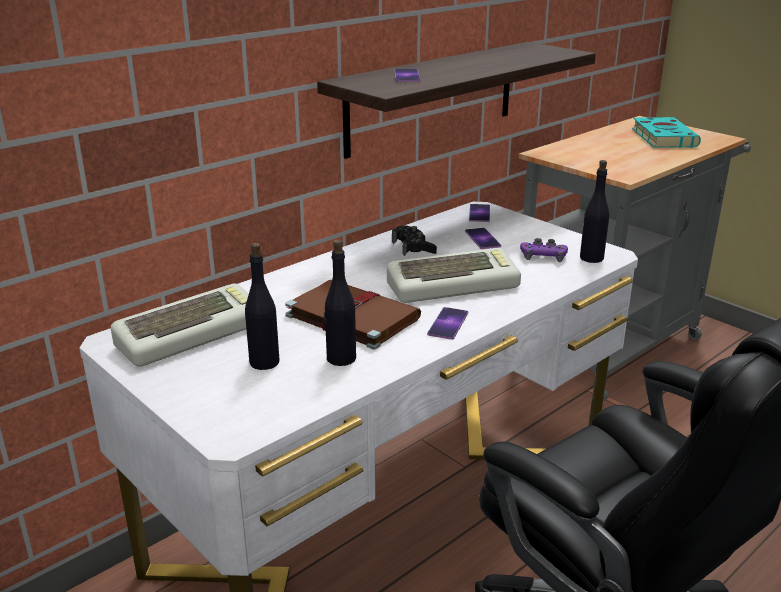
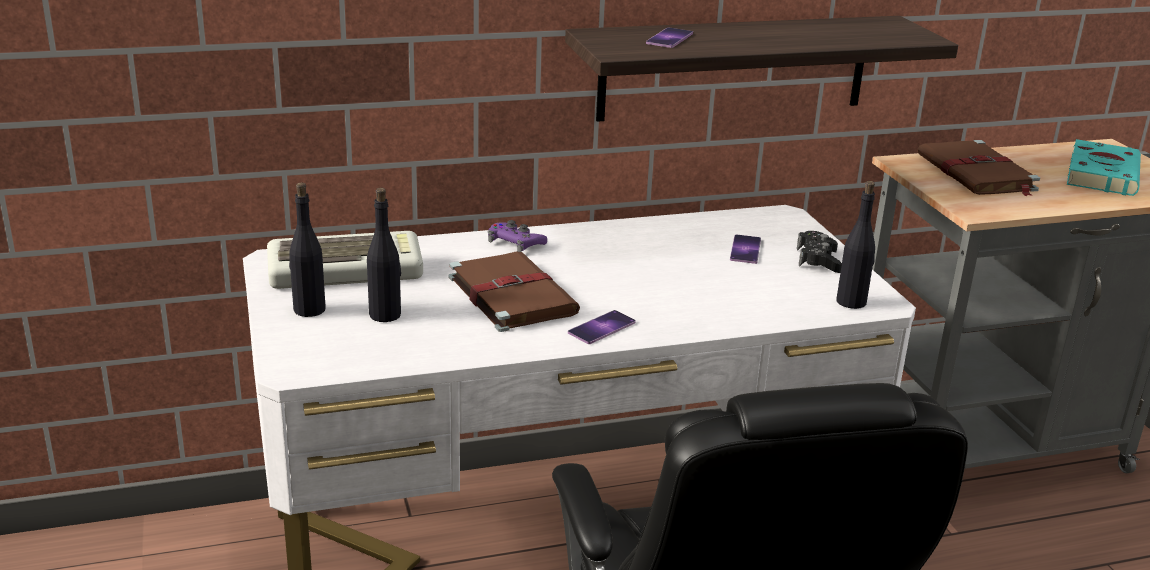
camera: 25 degrees right, 0 degrees up
black bottle [324,240,356,366] -> black bottle moved to [289,183,326,317]
keyboard [387,248,521,303] -> none
black game controller [392,225,437,256] -> black game controller moved to [797,231,842,273]
phone [469,204,490,222] -> none
purple game controller [520,238,568,262] -> purple game controller moved to [488,220,547,252]
none -> brown book [917,140,1040,196]

